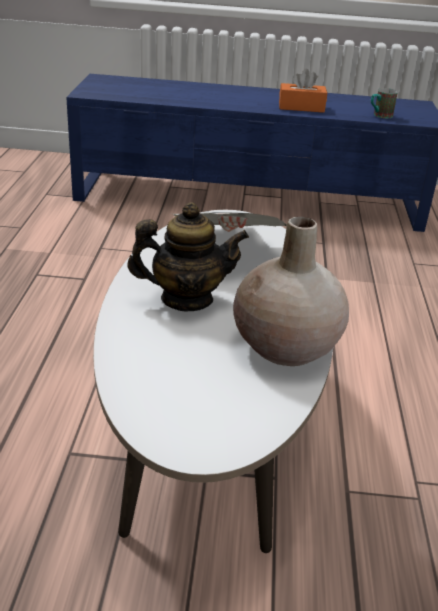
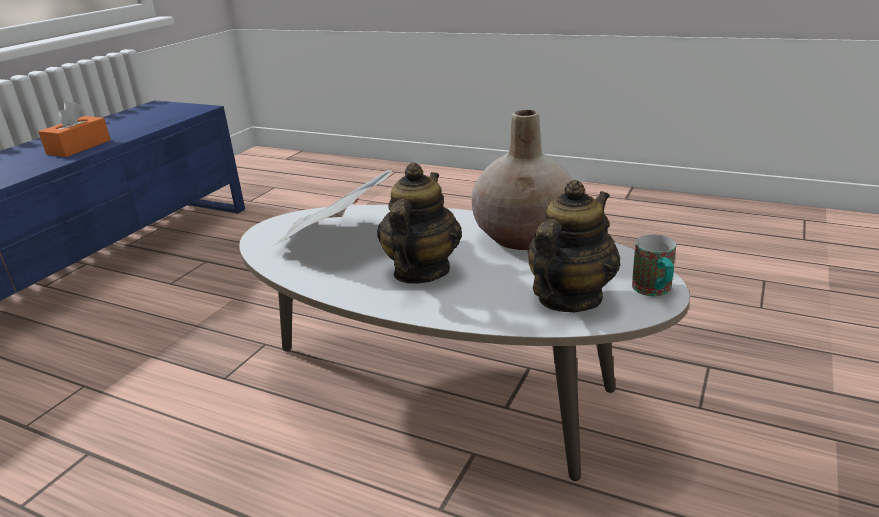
camera: 65 degrees left, 5 degrees down
mug [371,88,398,118] -> mug moved to [632,235,676,296]
none -> teapot [528,180,621,312]

